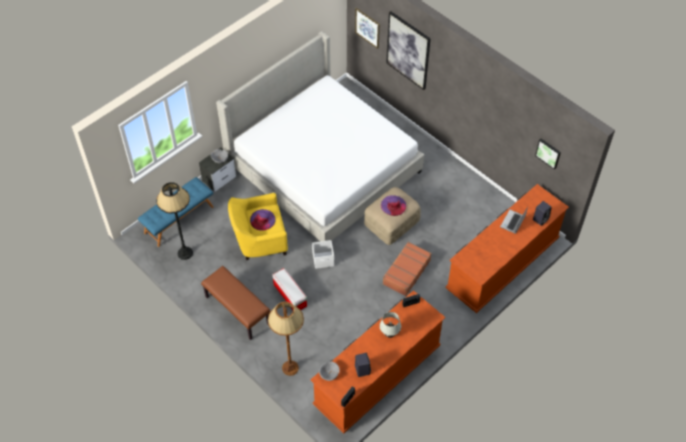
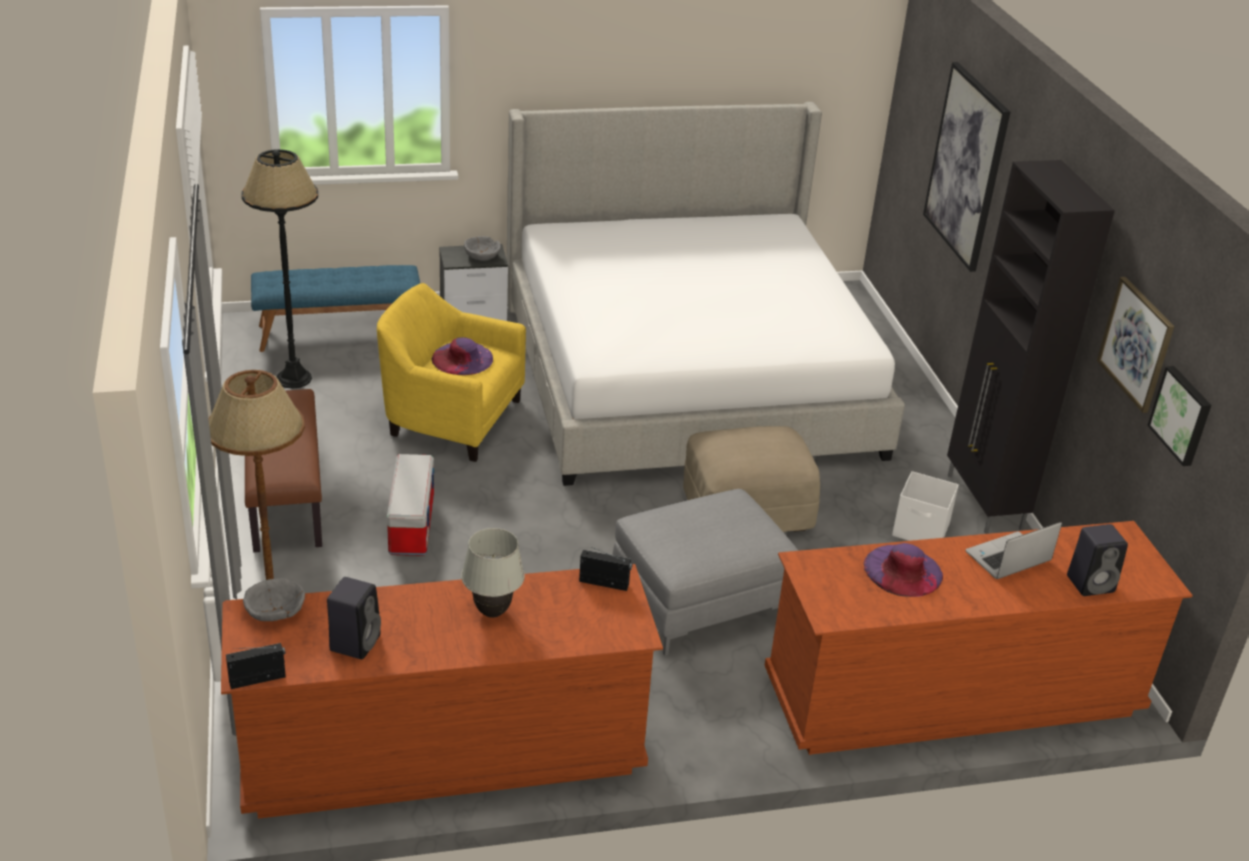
camera: 30 degrees right, 20 degrees down
white storage box [312,240,334,269] -> white storage box moved to [892,471,959,541]
picture [355,8,380,49] -> picture moved to [1097,277,1175,413]
purple hat [381,195,406,216] -> purple hat moved to [864,543,943,597]
brown suitcase [383,242,432,296] -> grey ottoman [612,489,798,656]
none -> black cabinet [947,160,1115,534]

